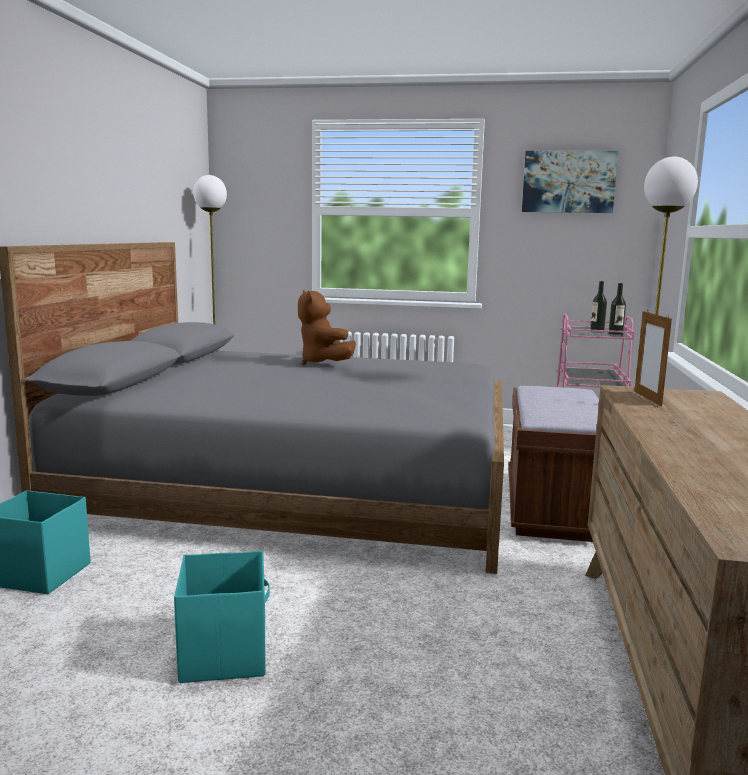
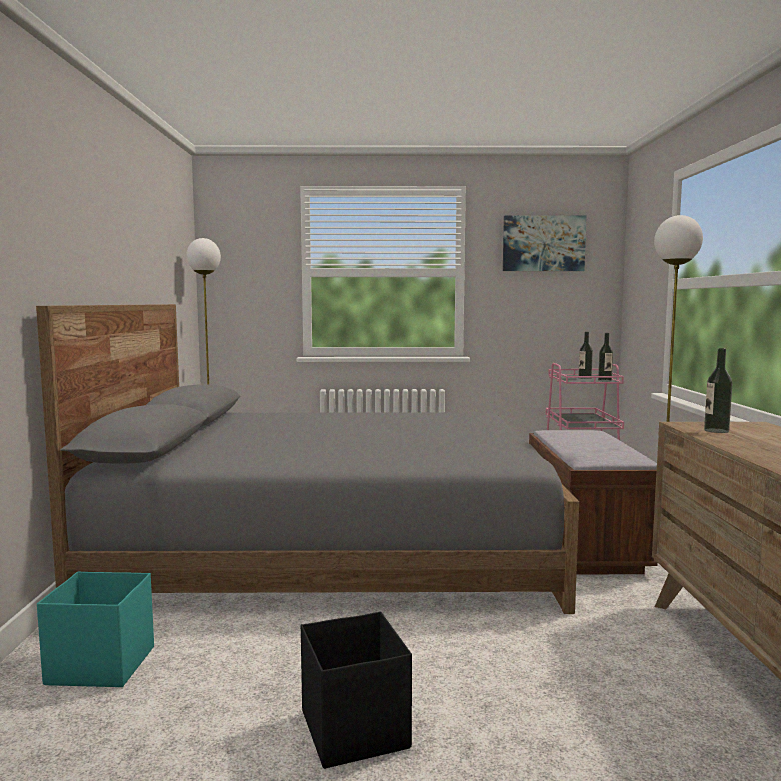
camera: 10 degrees left, 5 degrees down
turquoise storage box [174,551,270,683] -> black storage box [301,612,412,769]
brown plush toy [298,290,356,365] -> none
picture frame [634,309,672,406] -> bottle [704,348,733,433]

